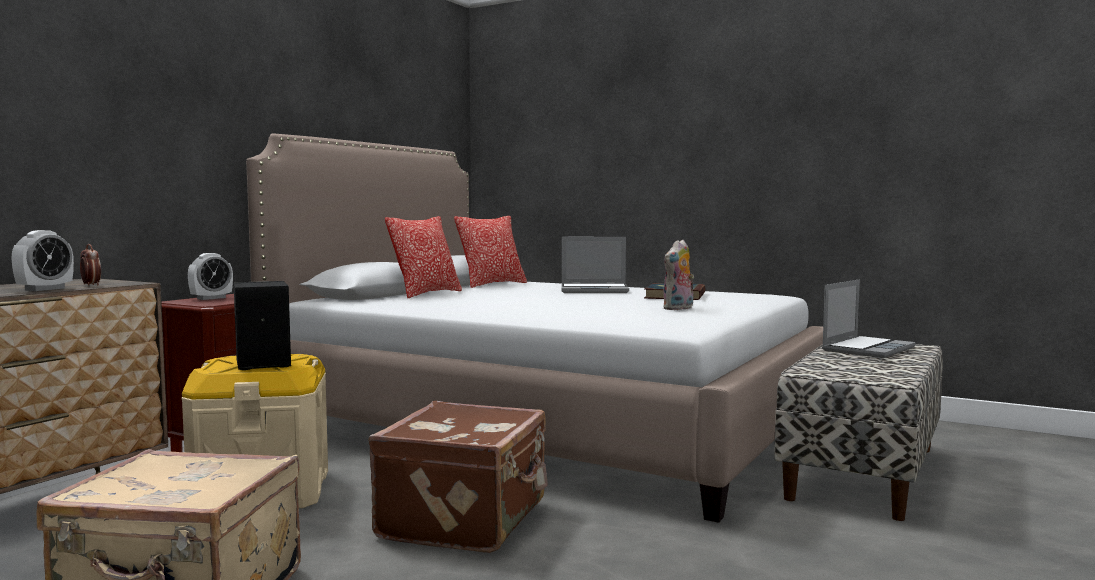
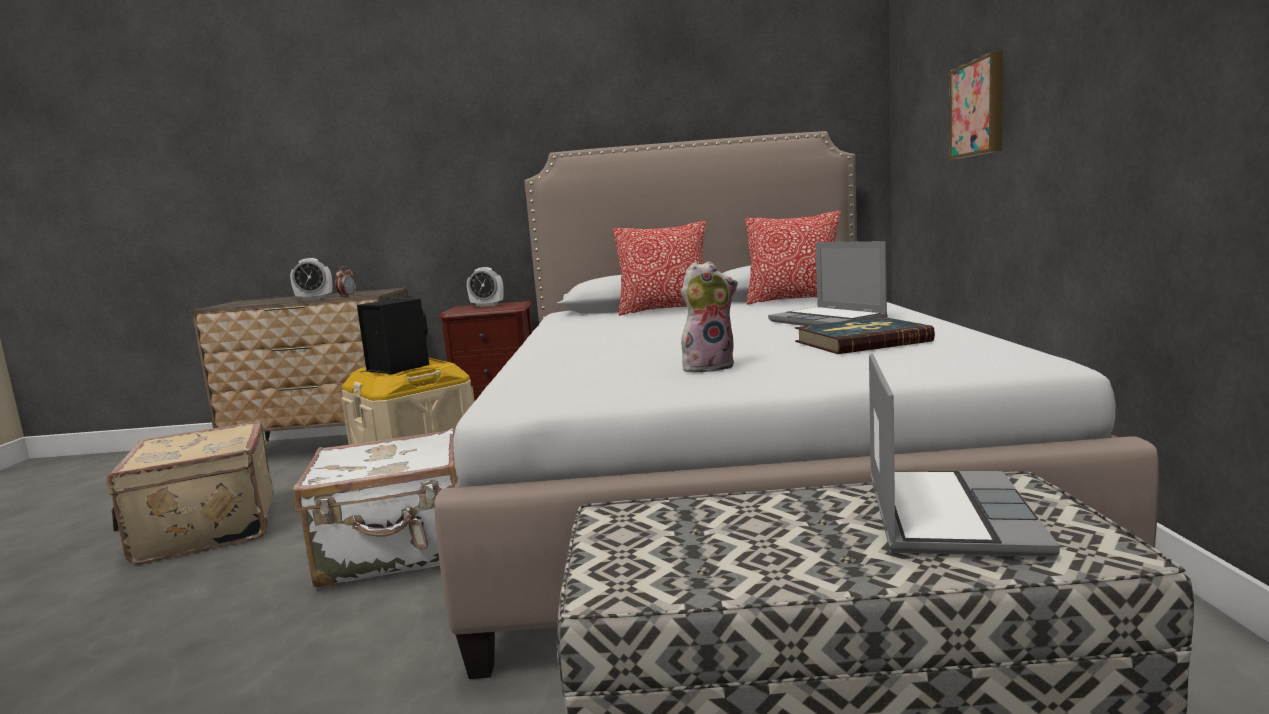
camera: 60 degrees right, 5 degrees up
brown suitcase [368,401,548,553] -> white suitcase [293,428,458,587]
plush toy [663,240,694,310] -> plush toy turned 150 degrees clockwise [681,261,738,373]
laptop [822,280,916,358] -> laptop turned 90 degrees counterclockwise [869,354,1060,557]
none -> picture [950,51,1004,159]

